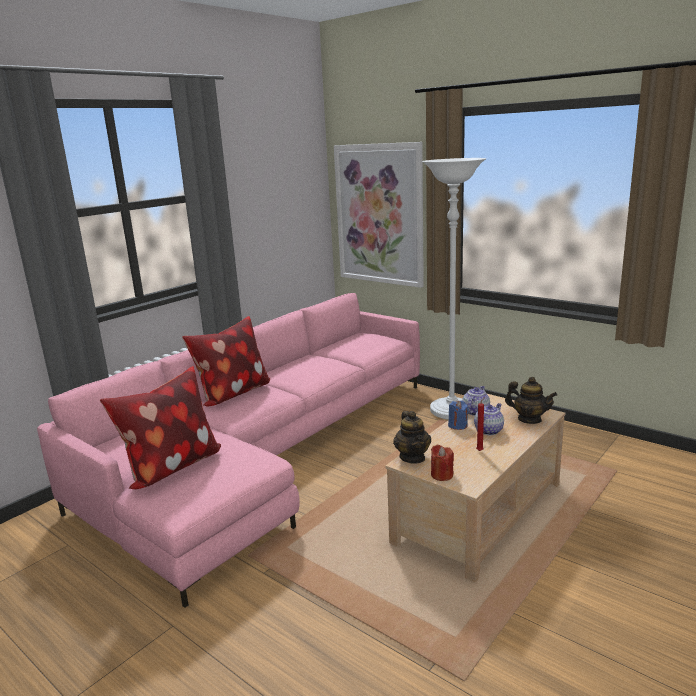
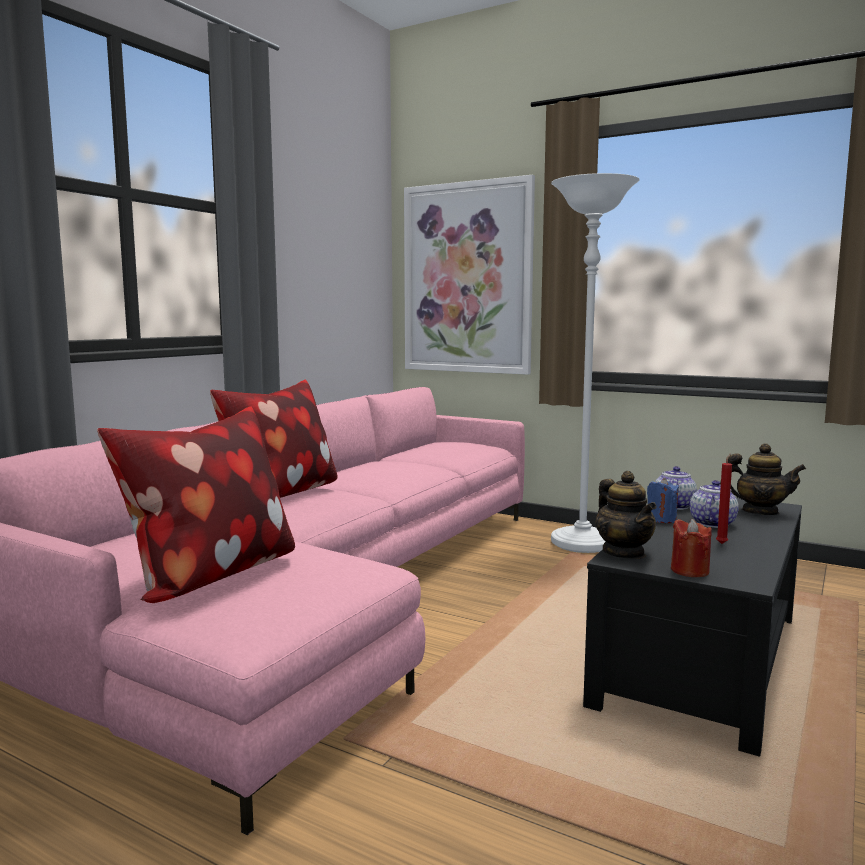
camera: 10 degrees left, 10 degrees down
beige coffee table [385,393,565,582] -> black coffee table [583,497,802,757]

